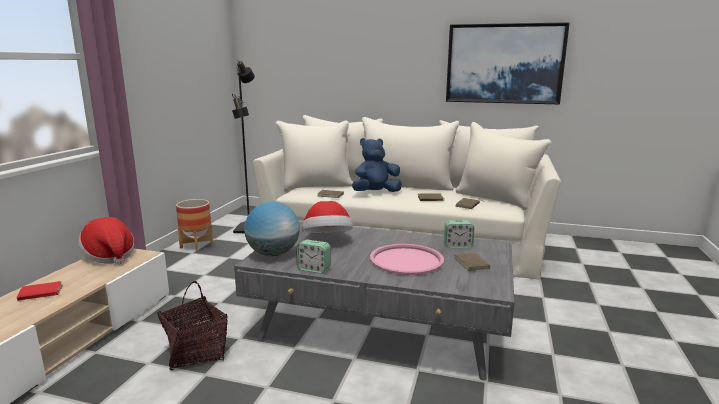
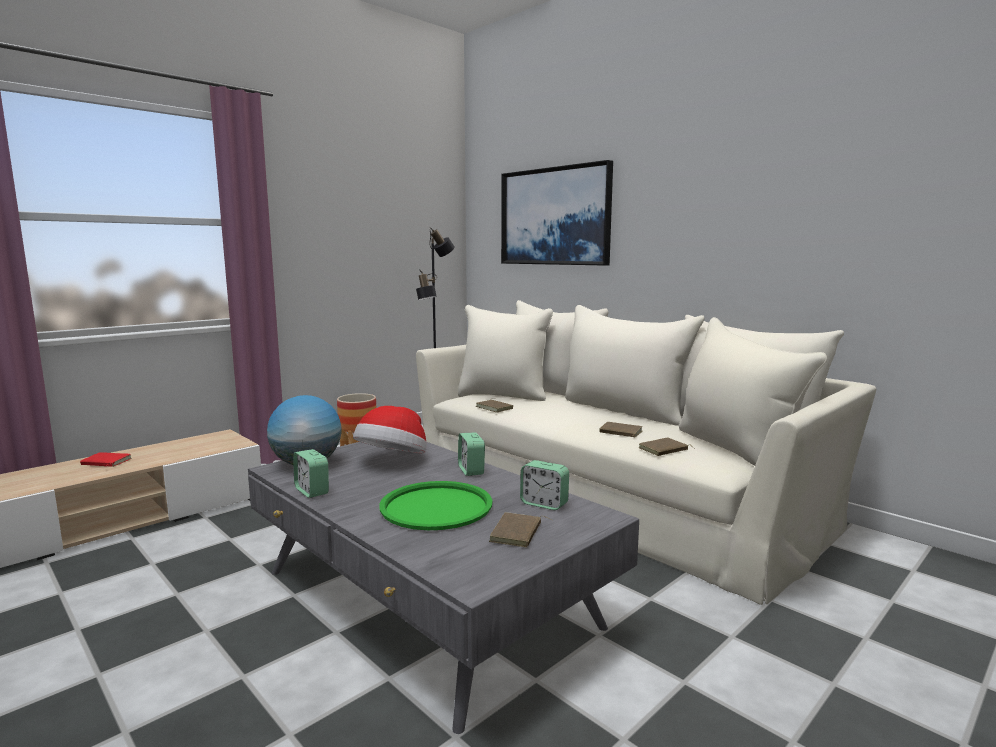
camera: 30 degrees right, 5 degrees down
hat [79,217,134,264] -> none
basket [158,281,228,370] -> none
blue plush toy [352,138,402,192] -> none
pink tray [370,244,444,275] -> green tray [379,481,492,530]
picture [446,22,570,105] -> picture moved to [501,160,613,265]
none -> alarm clock [458,433,485,476]

